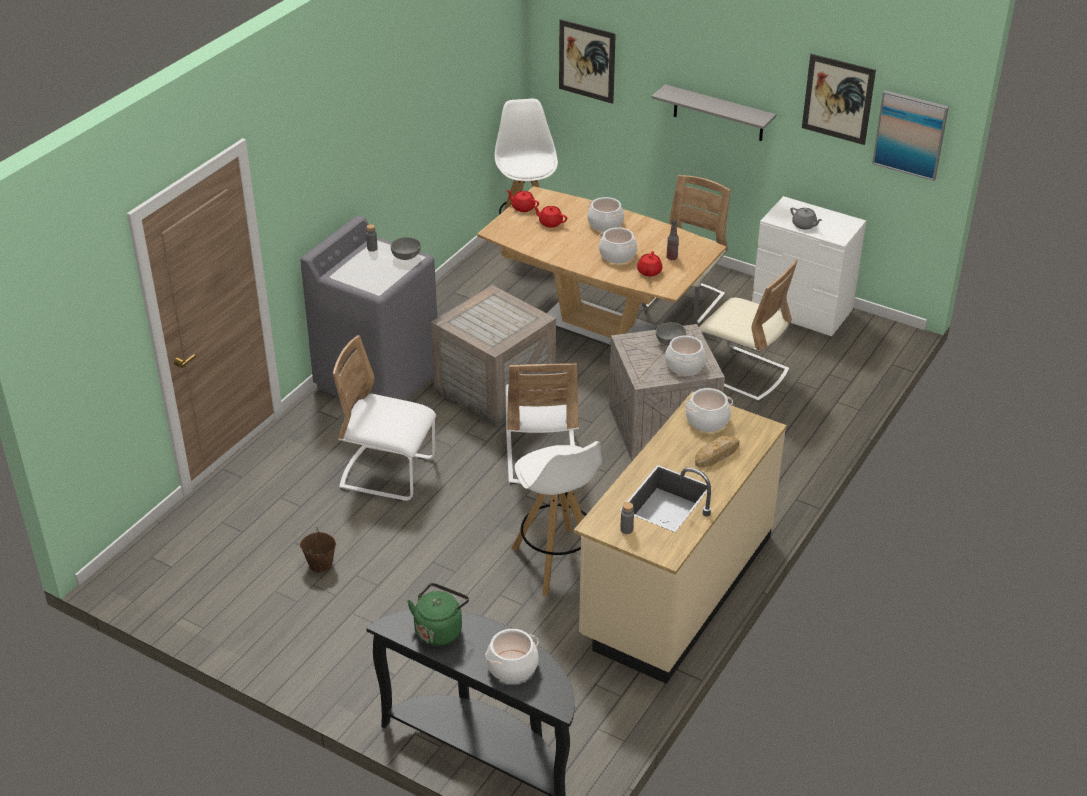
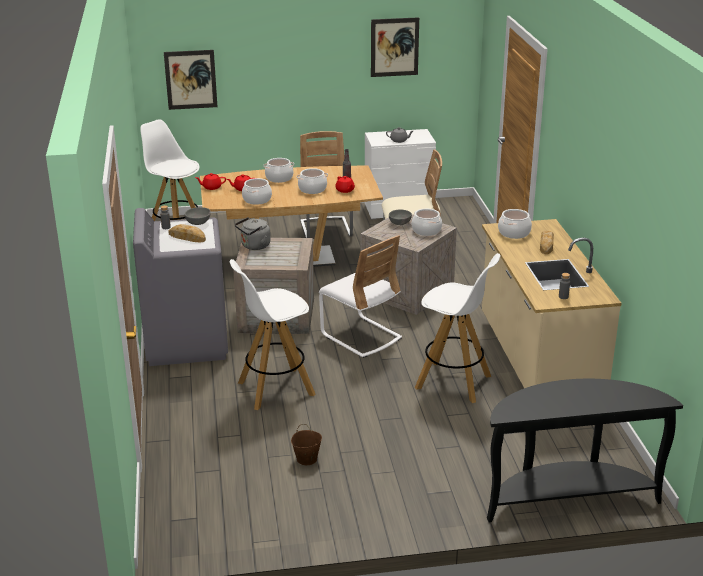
camera: 40 degrees left, 10 degrees down
white chair [333,335,436,501] -> white stool [230,259,315,410]
green kettle [407,583,469,646] -> none
cooking pot [485,629,539,683] -> cooking pot moved to [242,178,272,205]
grey shelf [651,84,776,141] -> none
picture [872,90,949,181] -> none
none -> bread [168,224,206,243]
none -> grey kettle [235,217,271,250]

